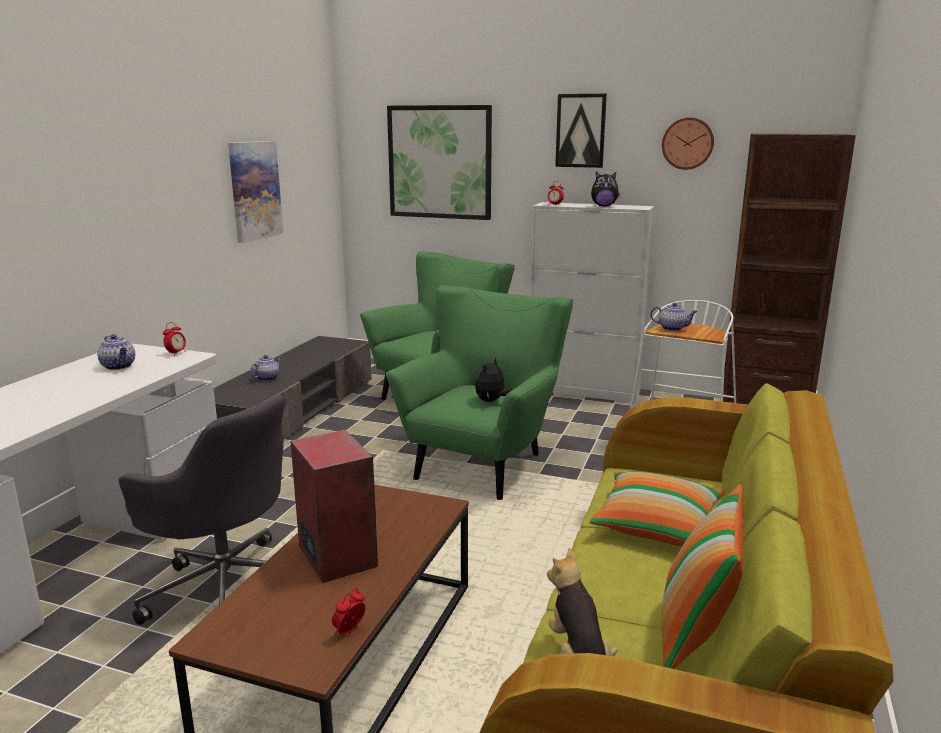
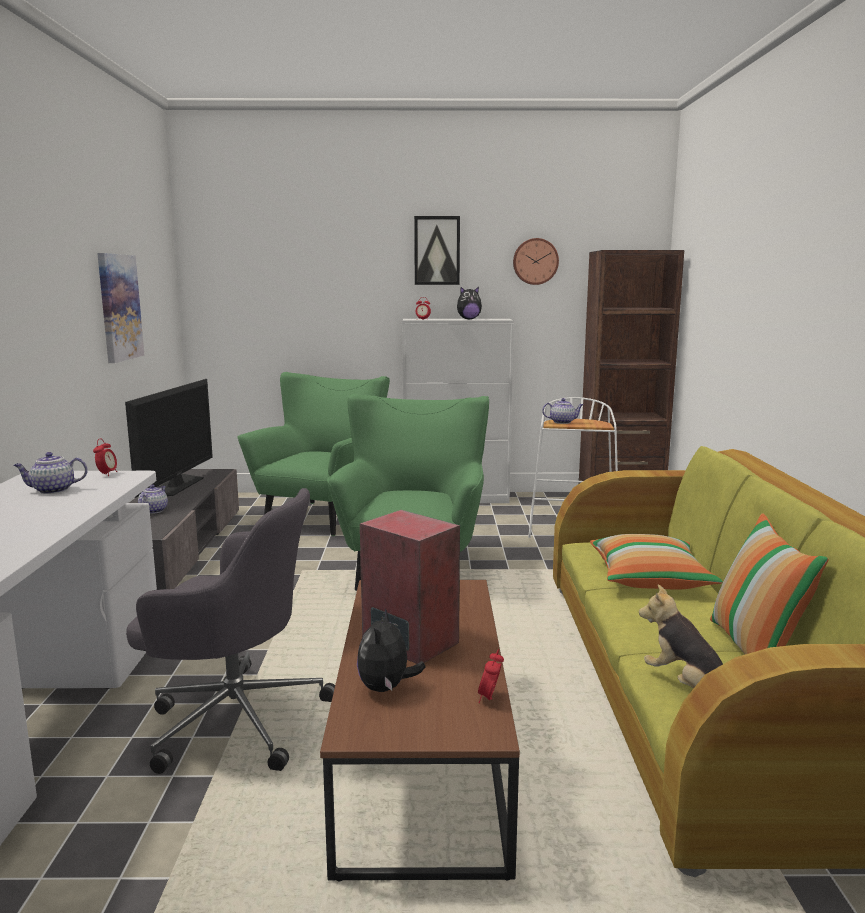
camera: 20 degrees left, 5 degrees down
teapot [97,334,135,370] -> teapot turned 135 degrees clockwise [13,452,88,494]
picture [387,105,492,220] -> none
plush toy [475,357,513,402] -> plush toy moved to [357,608,426,692]
none -> television [125,379,213,498]

